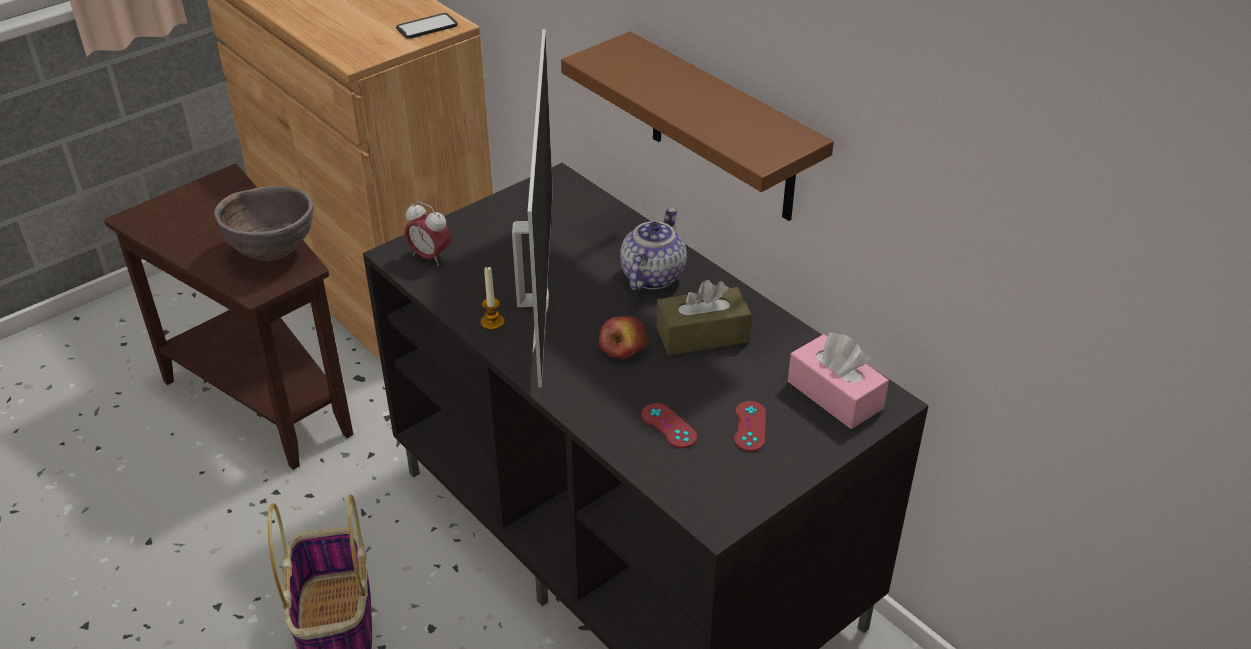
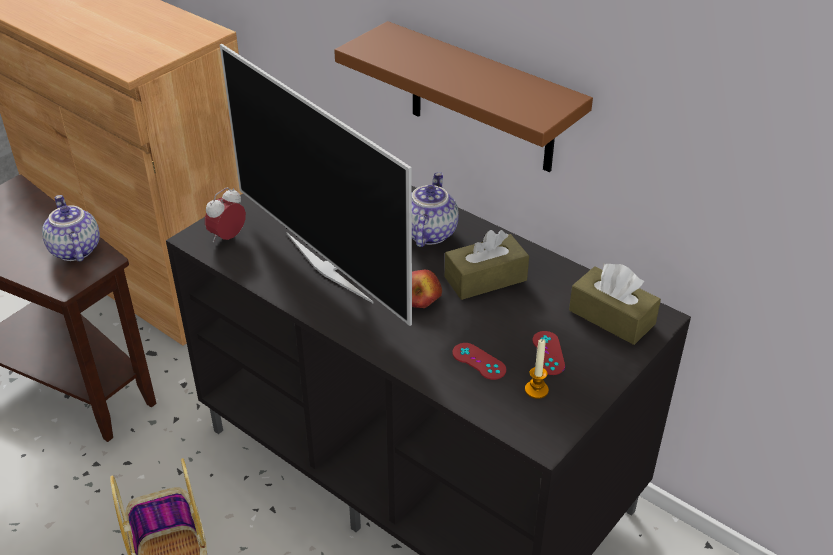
camera: 10 degrees left, 0 degrees up
brown bowl [214,186,314,261] -> teapot [42,195,100,262]
phone [396,13,458,39] -> none
alarm clock [405,201,451,266] -> alarm clock turned 105 degrees clockwise [205,187,246,242]
candle [481,266,504,330] -> candle moved to [525,339,549,399]
television [512,29,553,387] -> television turned 150 degrees clockwise [220,44,412,326]
pink tissue box [788,332,889,429] -> brown tissue box [569,264,661,345]

